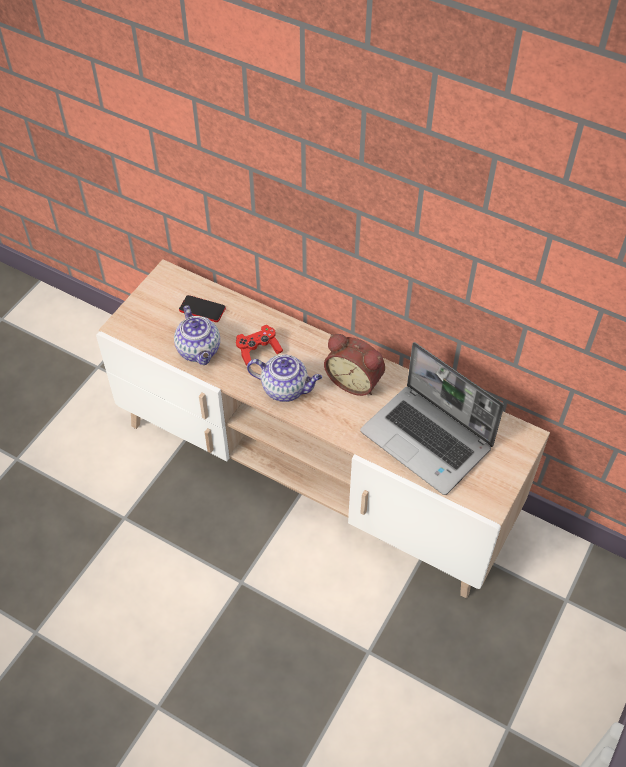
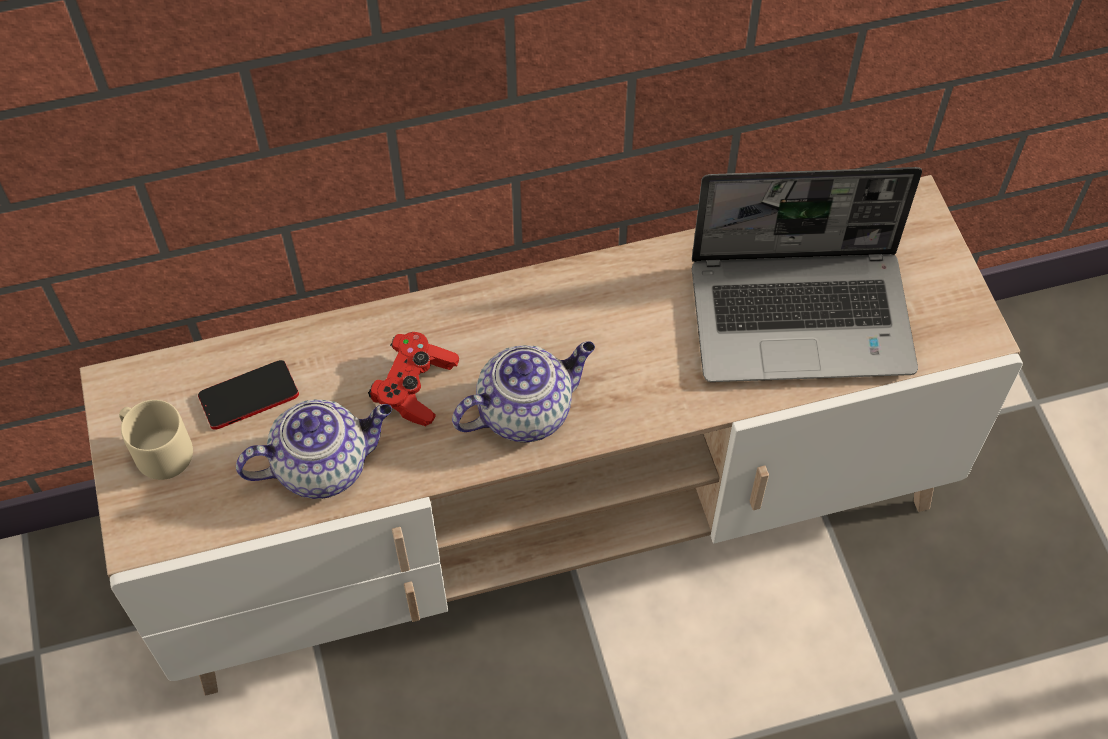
camera: 45 degrees left, 5 degrees up
teapot [174,305,220,365] -> teapot turned 45 degrees counterclockwise [236,400,392,499]
alarm clock [324,334,385,396] -> none
none -> beige mug [119,400,193,480]

